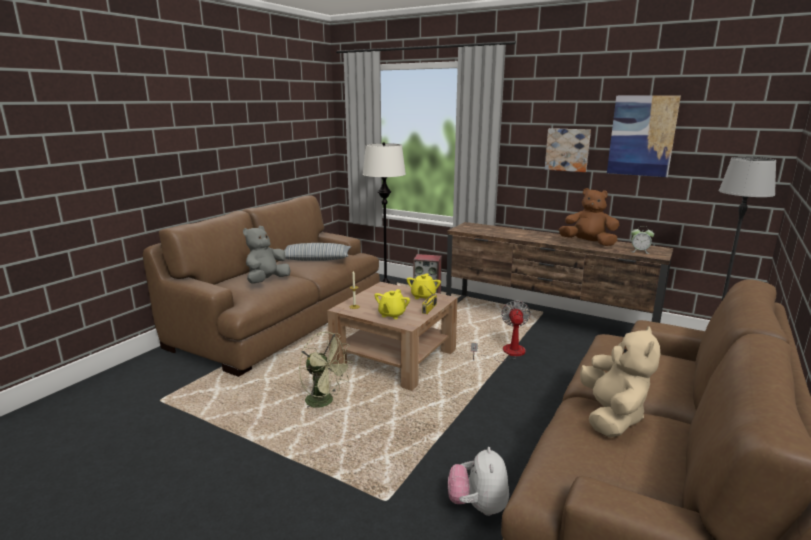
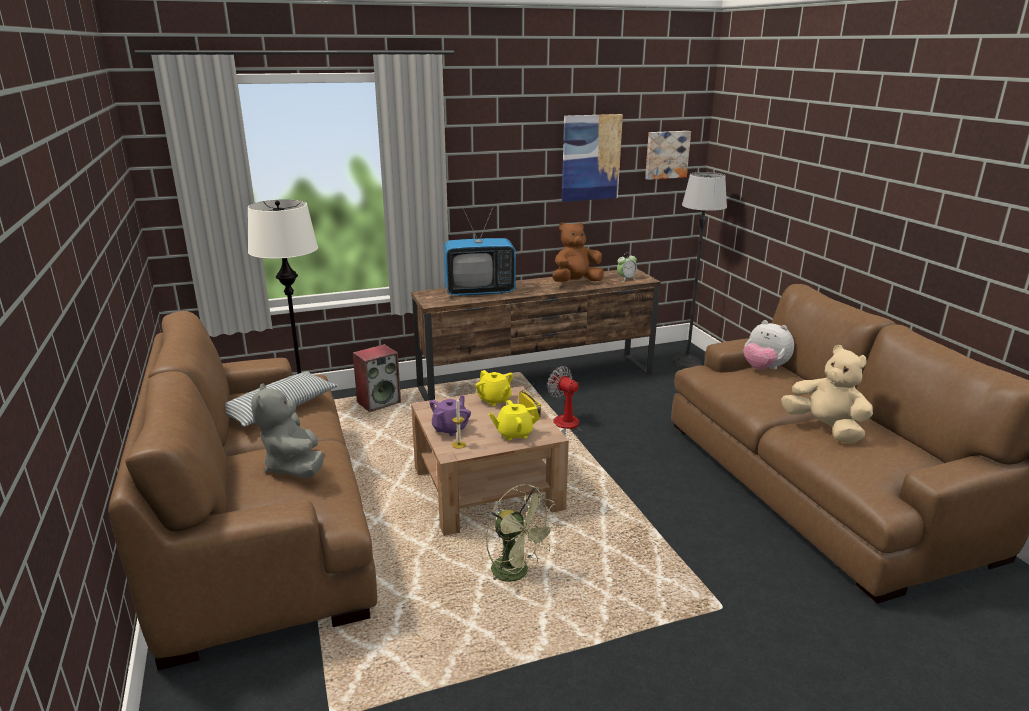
camera: 50 degrees left, 5 degrees up
green fan [299,332,353,408] -> green fan turned 60 degrees clockwise [486,484,557,582]
yellow teapot [375,289,410,319] -> yellow teapot turned 105 degrees clockwise [488,400,540,441]
plush toy [448,447,509,516] -> plush toy moved to [744,320,794,370]
picture [545,128,591,172] -> picture moved to [645,131,691,180]
none -> purple teapot [429,396,471,436]
none -> television [443,207,516,296]

